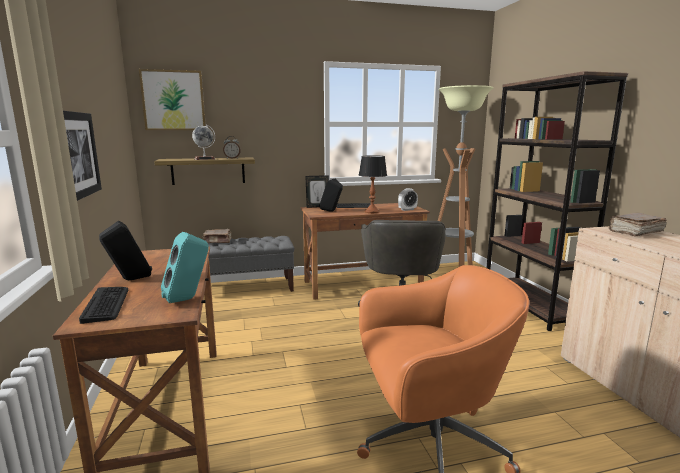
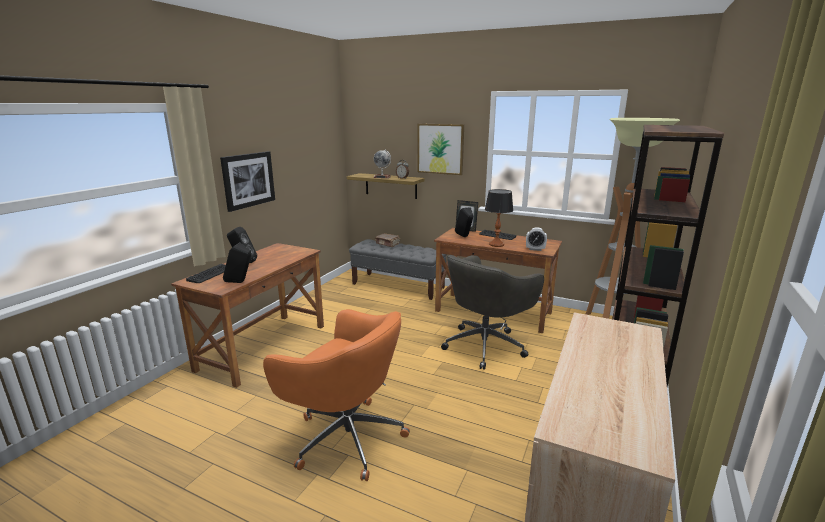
camera: 40 degrees right, 5 degrees up
picture [139,69,206,130] -> picture moved to [417,124,464,175]
turquoise speaker [161,232,209,303] -> black speaker [223,242,251,283]
brown book [609,213,667,236] -> none

